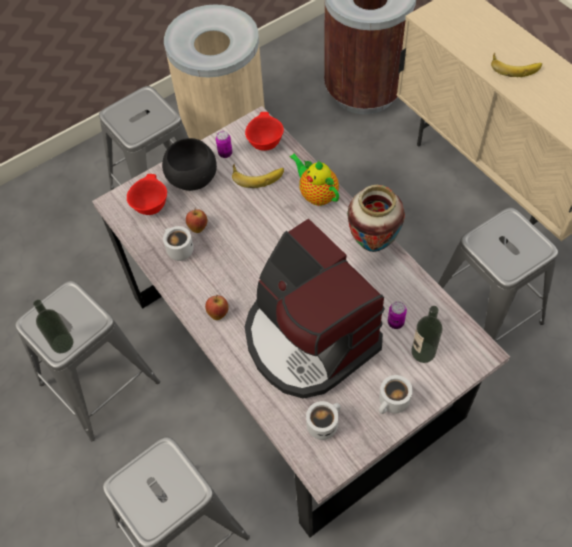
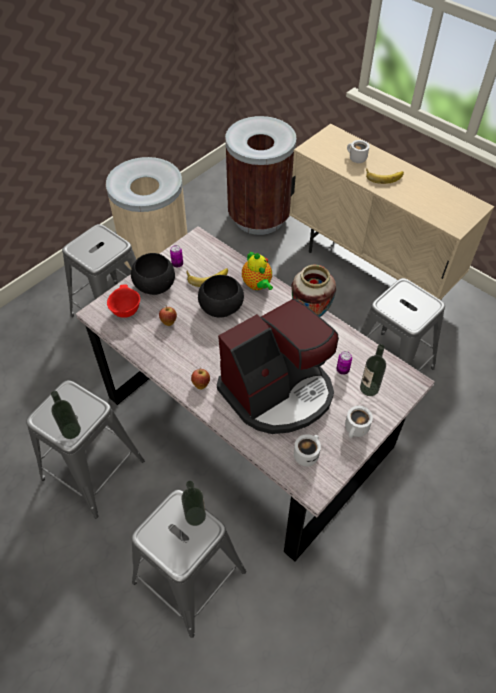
camera: 15 degrees left, 5 degrees down
white mug [163,226,194,261] -> white mug moved to [347,140,370,163]
red bowl [245,112,284,151] -> none
coffee machine [245,218,385,399] -> coffee machine turned 75 degrees counterclockwise [217,298,339,434]
teapot [289,154,339,206] -> teapot turned 150 degrees counterclockwise [242,252,273,290]
none -> bottle [181,481,206,526]
none -> black bowl [198,275,244,318]

